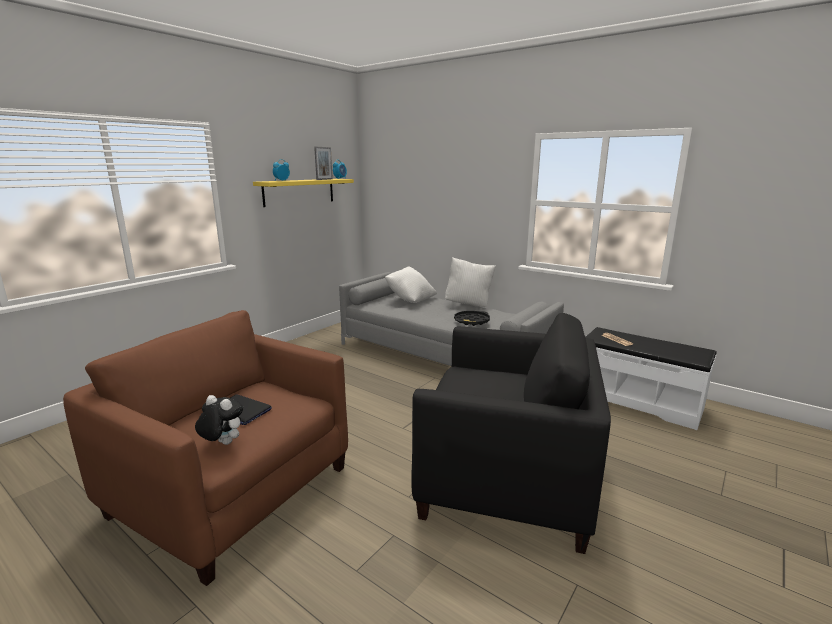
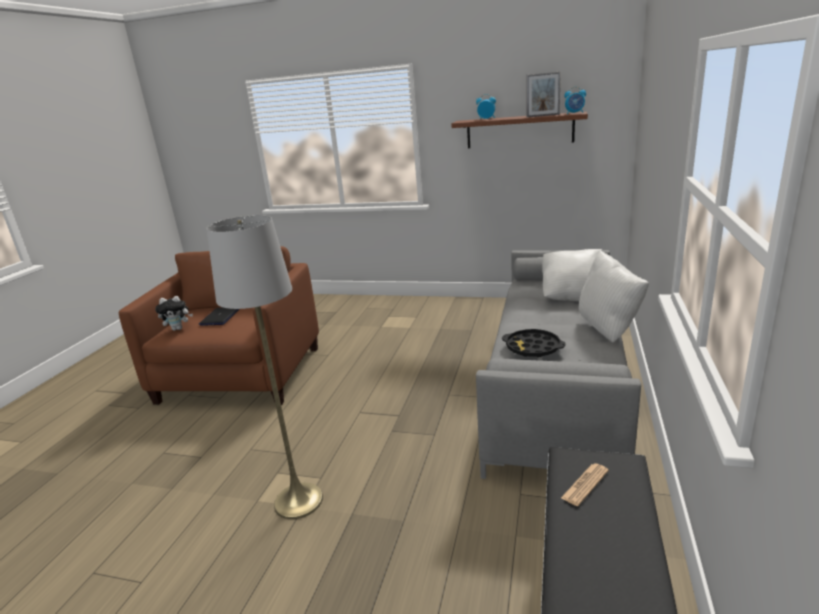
camera: 70 degrees right, 5 degrees up
plush toy [195,395,243,445] -> plush toy turned 75 degrees clockwise [155,296,193,331]
yellow shelf [253,179,354,207] -> brown shelf [451,112,588,148]
black armchair [411,313,611,554] -> grey floor lamp [206,215,323,519]

